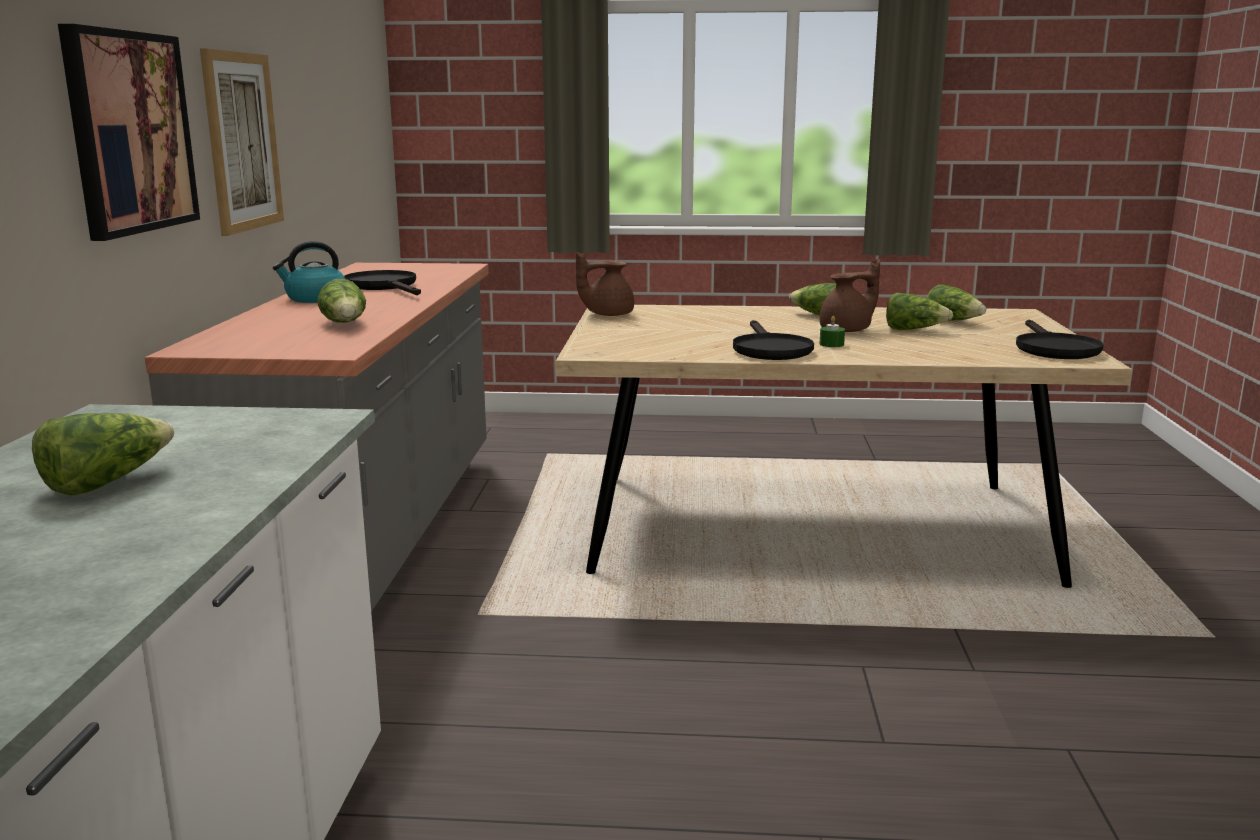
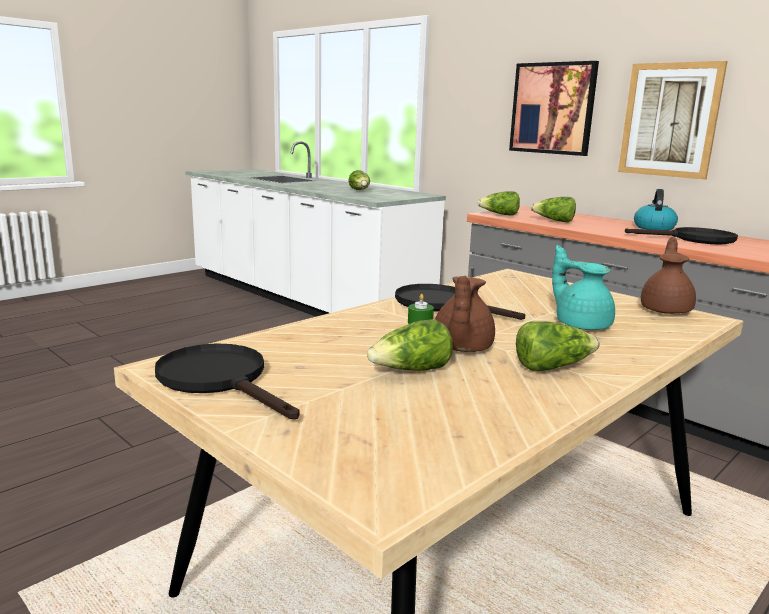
camera: 130 degrees right, 0 degrees up
lettuce [927,284,986,321] -> lettuce moved to [477,191,520,216]
none -> turquoise teapot [552,245,615,330]

